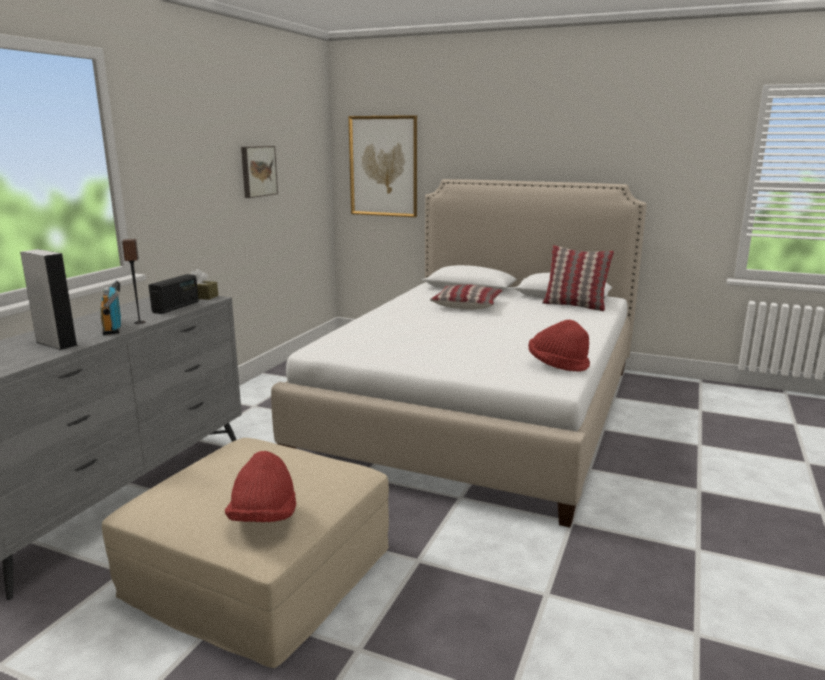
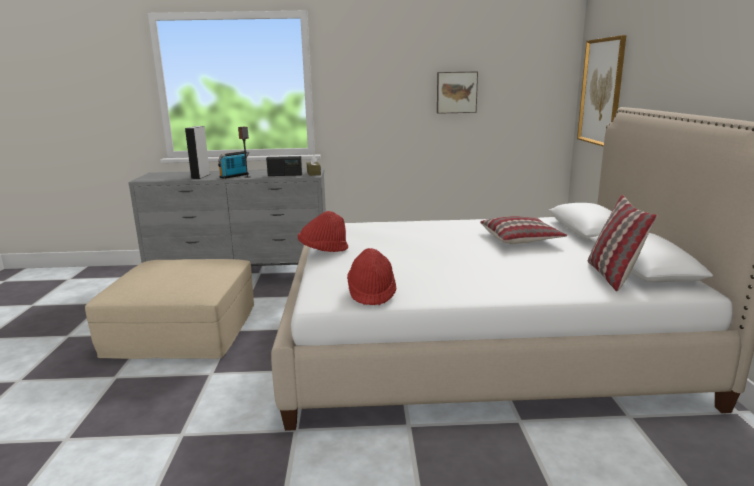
camera: 65 degrees right, 0 degrees up
red hat [225,451,296,522] -> red hat moved to [298,211,348,252]

